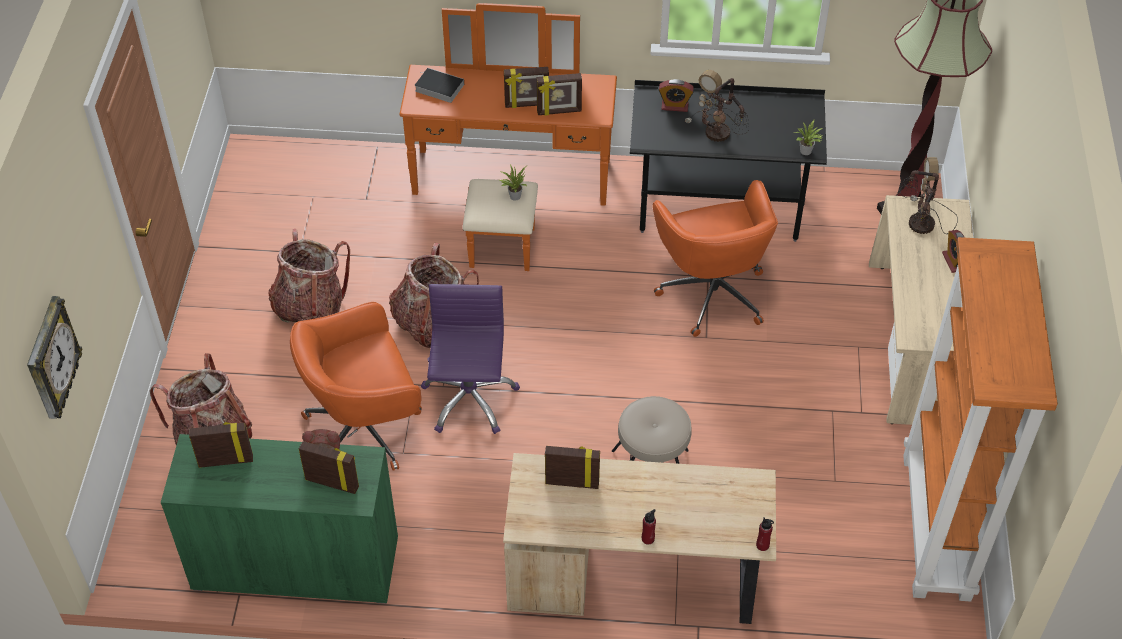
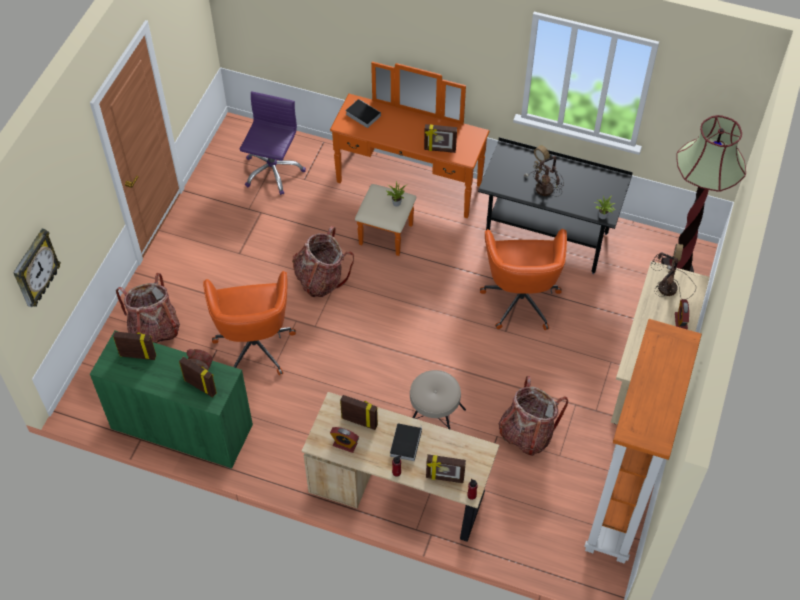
camera: 15 degrees right, 5 degrees up
backpack [268,229,350,323] -> backpack moved to [499,376,568,456]
orange office chair [290,302,422,471] -> orange office chair turned 90 degrees counterclockwise [203,271,296,375]
purple office chair [421,284,520,434] -> purple office chair moved to [240,91,306,195]
picture frame [504,67,549,108] -> picture frame moved to [426,454,466,483]
alarm clock [659,79,694,112] -> alarm clock moved to [330,427,359,453]
none -> book [390,423,422,461]

